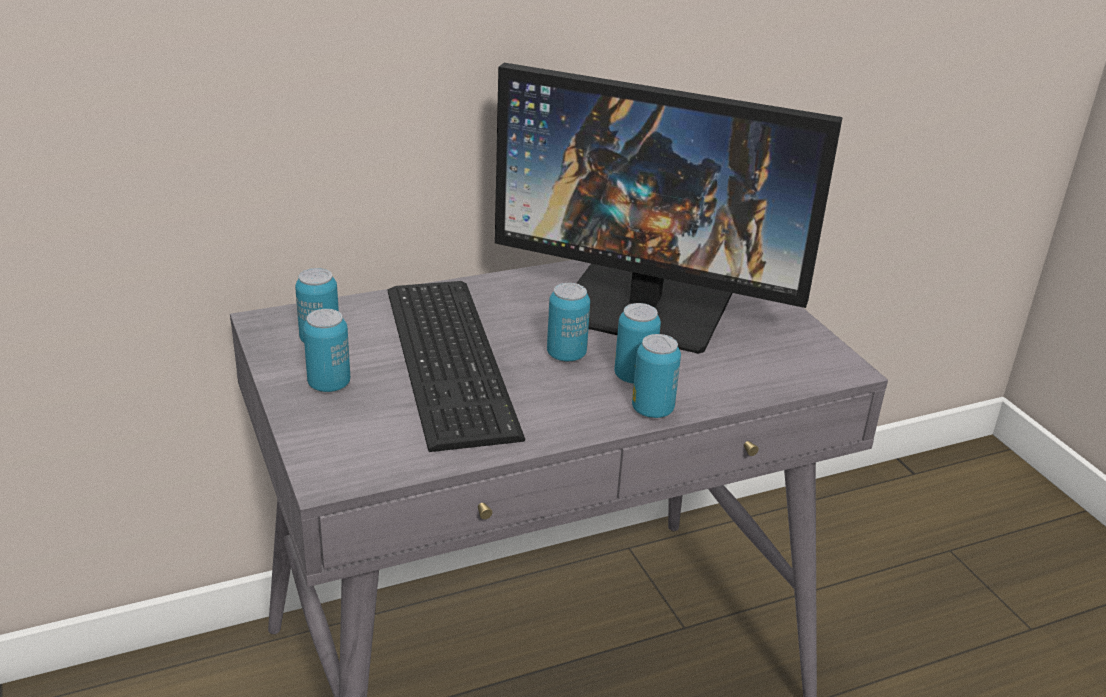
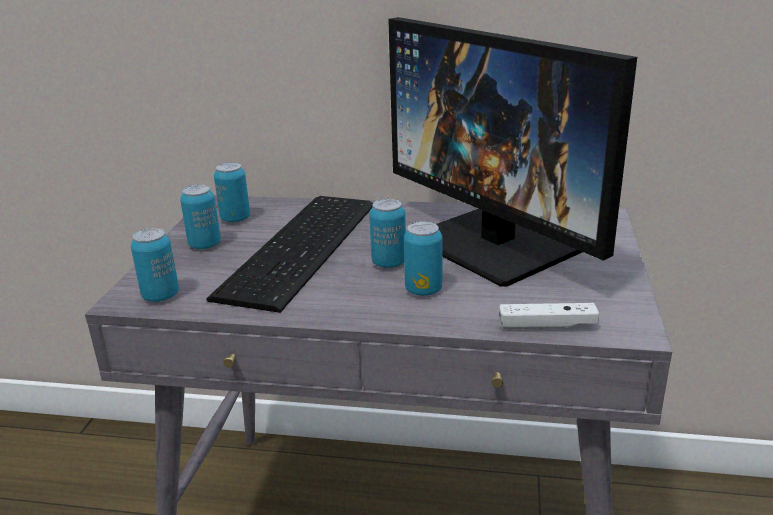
camera: 35 degrees right, 5 degrees down
can [632,334,681,418] -> can moved to [131,228,179,302]
none -> white game controller [499,303,599,329]

